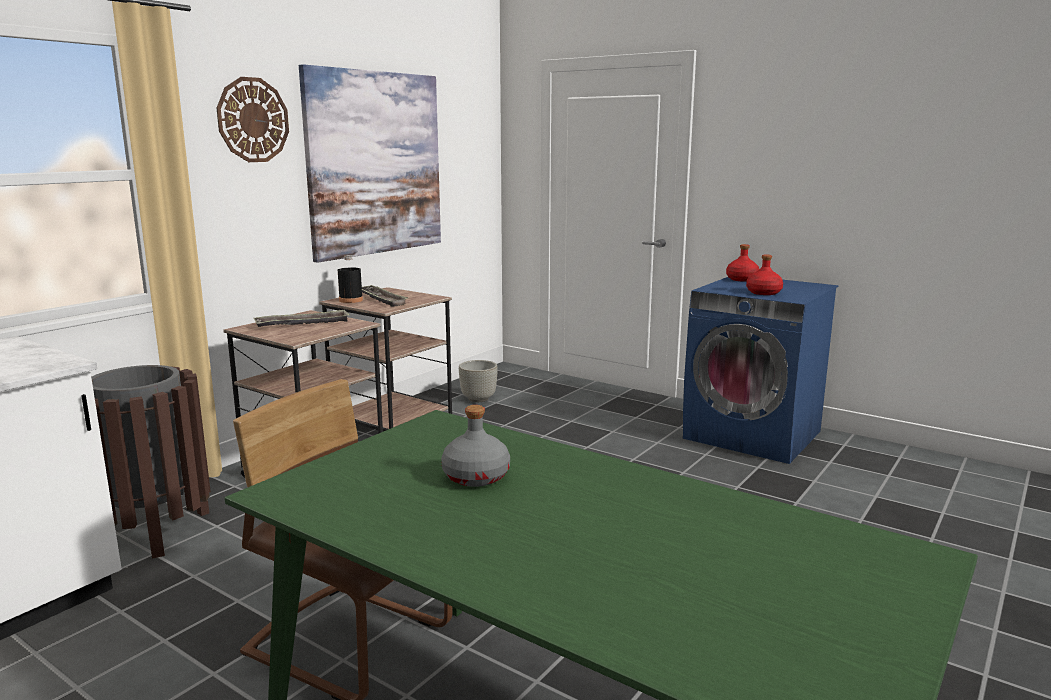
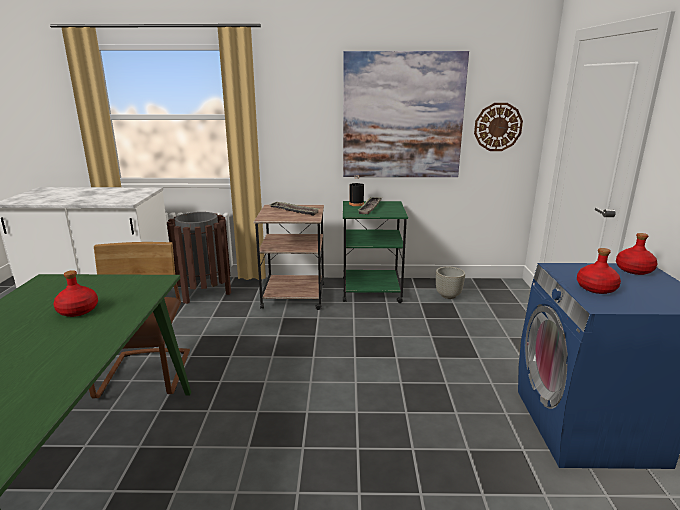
camera: 55 degrees right, 5 degrees up
wall clock [217,77,289,162] -> wall clock moved to [474,103,523,151]
brown cart [319,287,452,431] -> green cart [343,201,408,303]
grey bottle [441,405,510,487] -> red bottle [54,270,98,317]

